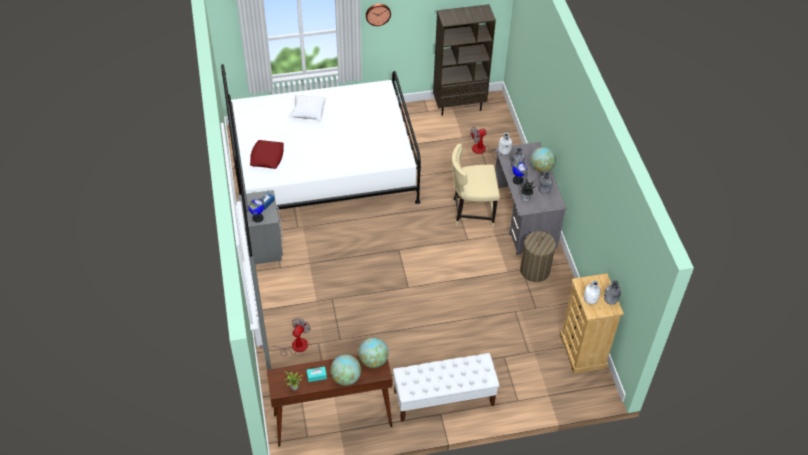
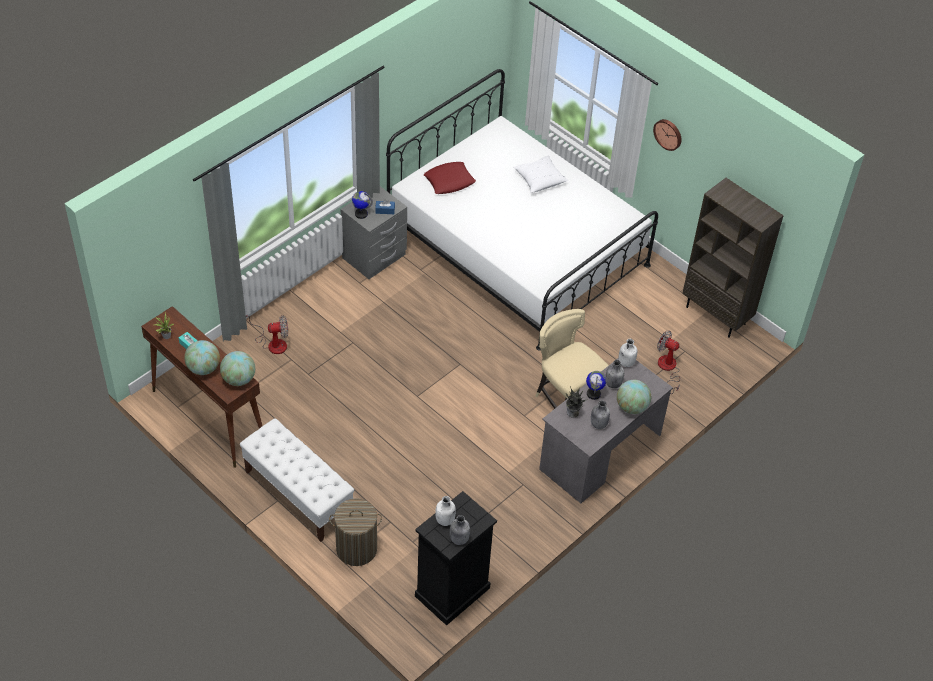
camera: 55 degrees right, 0 degrees up
laundry basket [520,231,556,282] -> laundry basket moved to [329,498,382,566]
beige dresser [560,273,624,374] -> black dresser [415,491,497,626]

